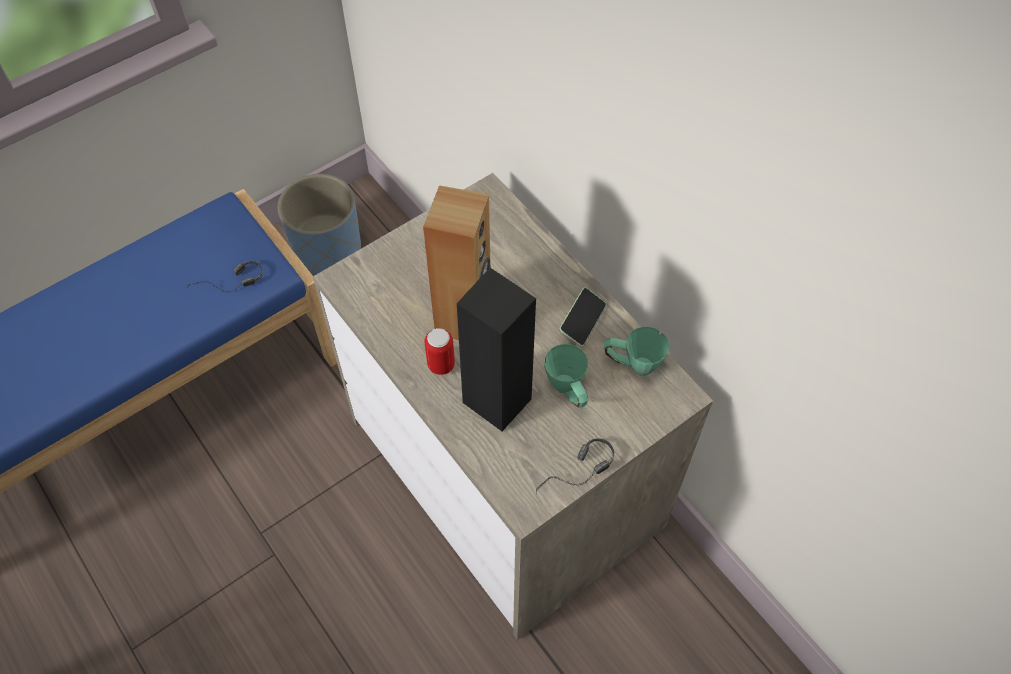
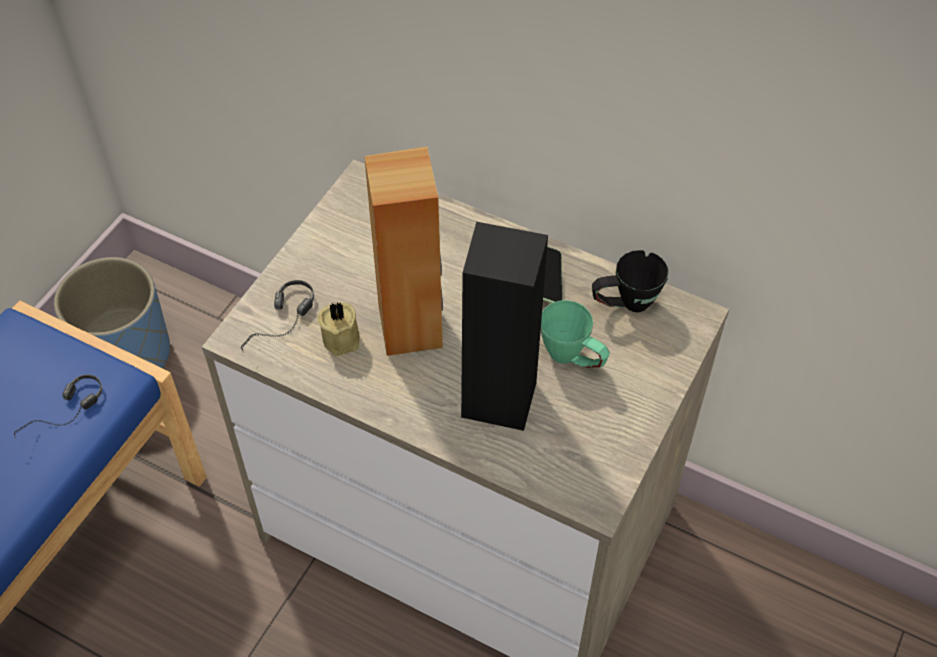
camera: 25 degrees left, 5 degrees down
can [425,328,455,375] -> none
headphones [536,438,614,492] -> headphones moved to [241,280,314,353]
green mug [604,327,670,376] -> black mug [592,250,669,312]
none -> beige candle [317,302,360,356]

